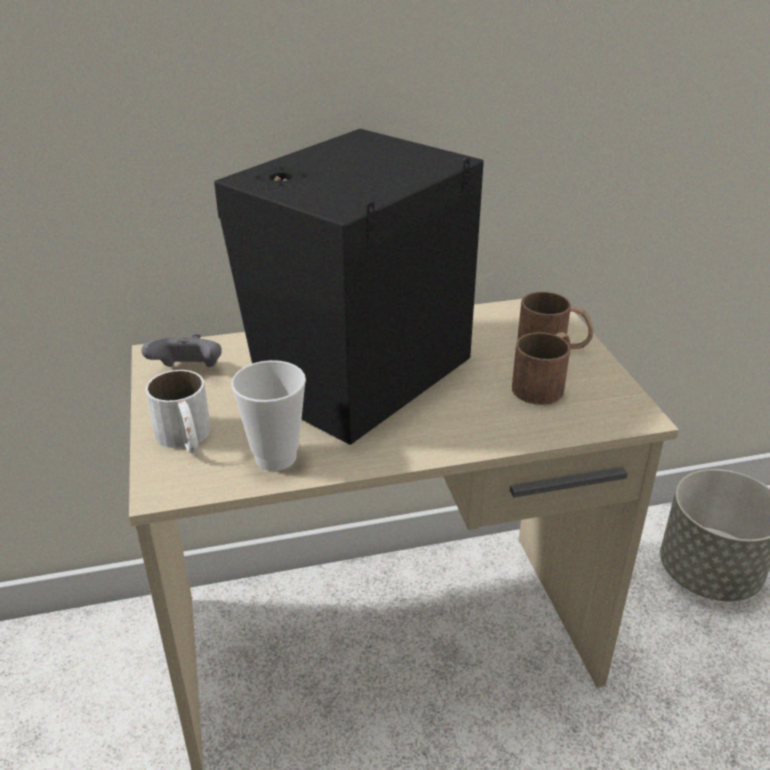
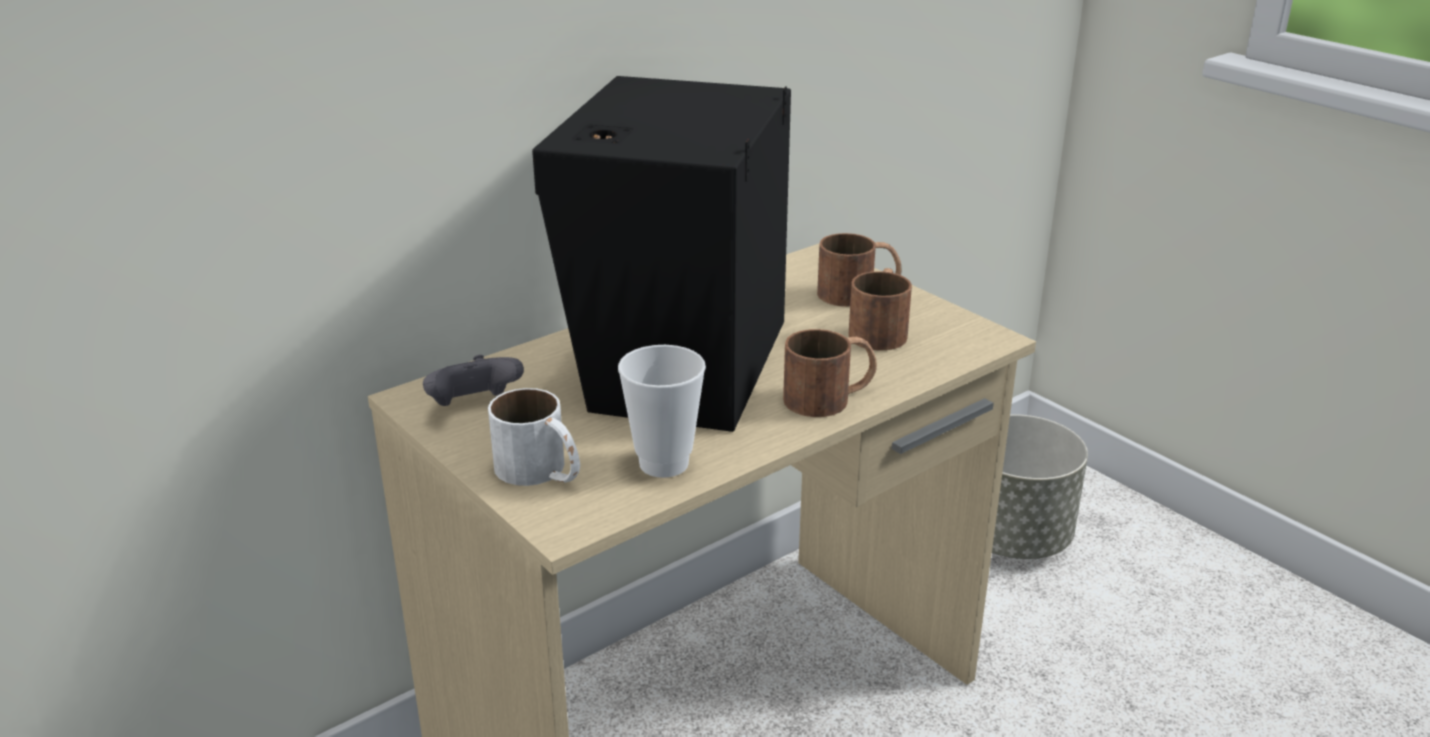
camera: 25 degrees left, 5 degrees down
none -> brown mug [783,329,877,417]

